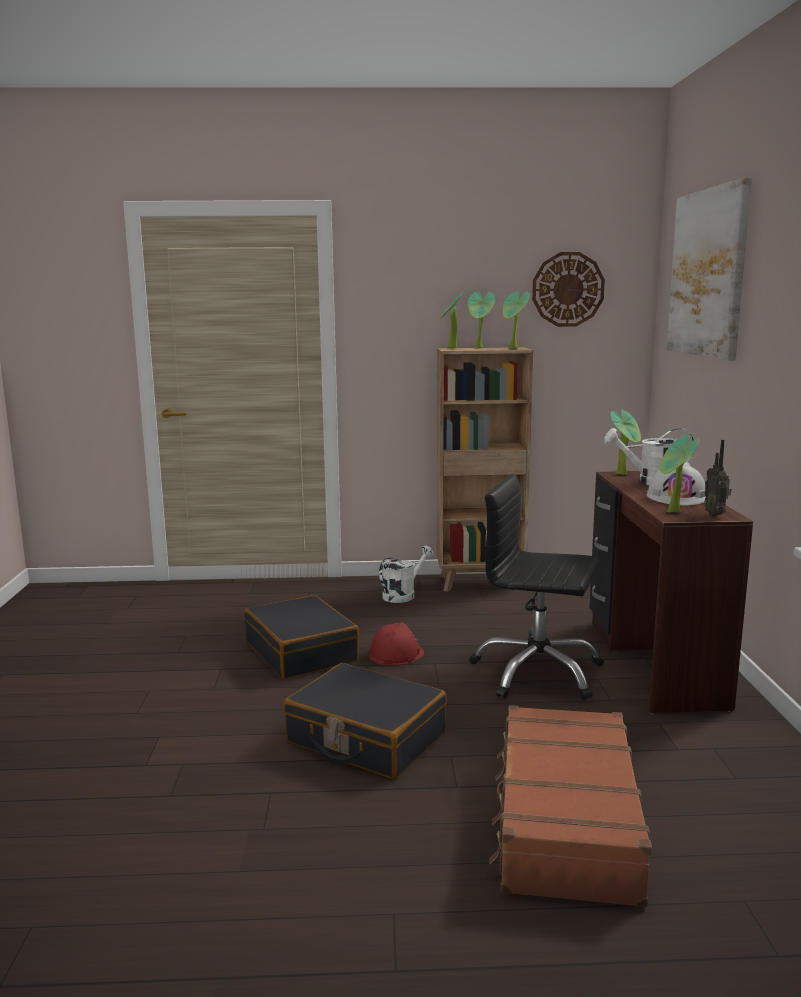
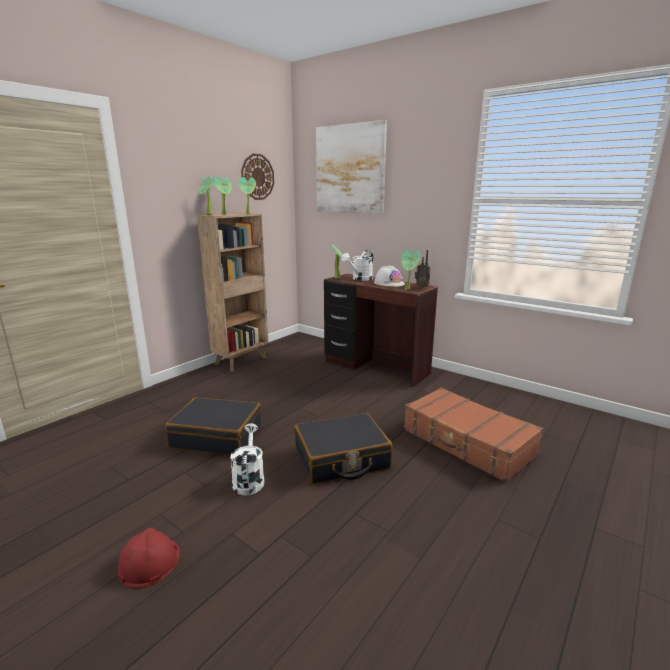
camera: 50 degrees left, 5 degrees up
red hard hat [369,622,424,666] -> red hard hat moved to [118,528,180,589]
white watering can [379,546,434,603] -> white watering can moved to [230,424,264,496]
black office chair [469,474,604,700] -> none

